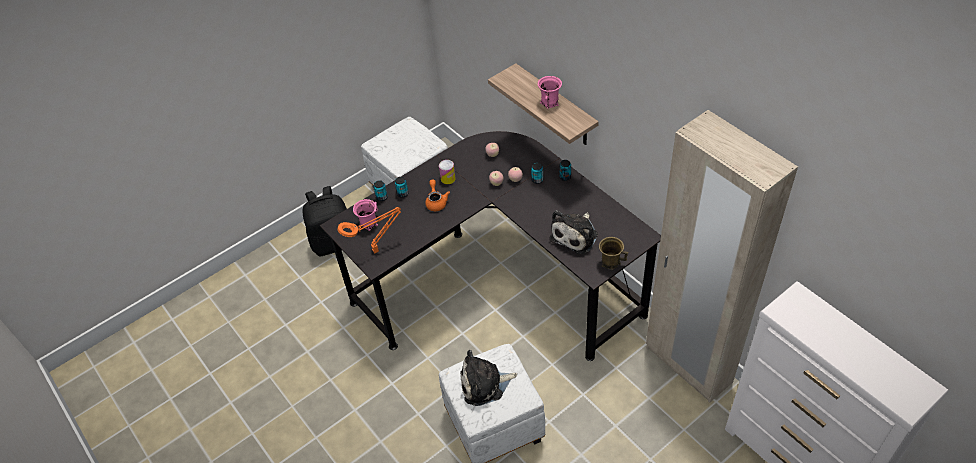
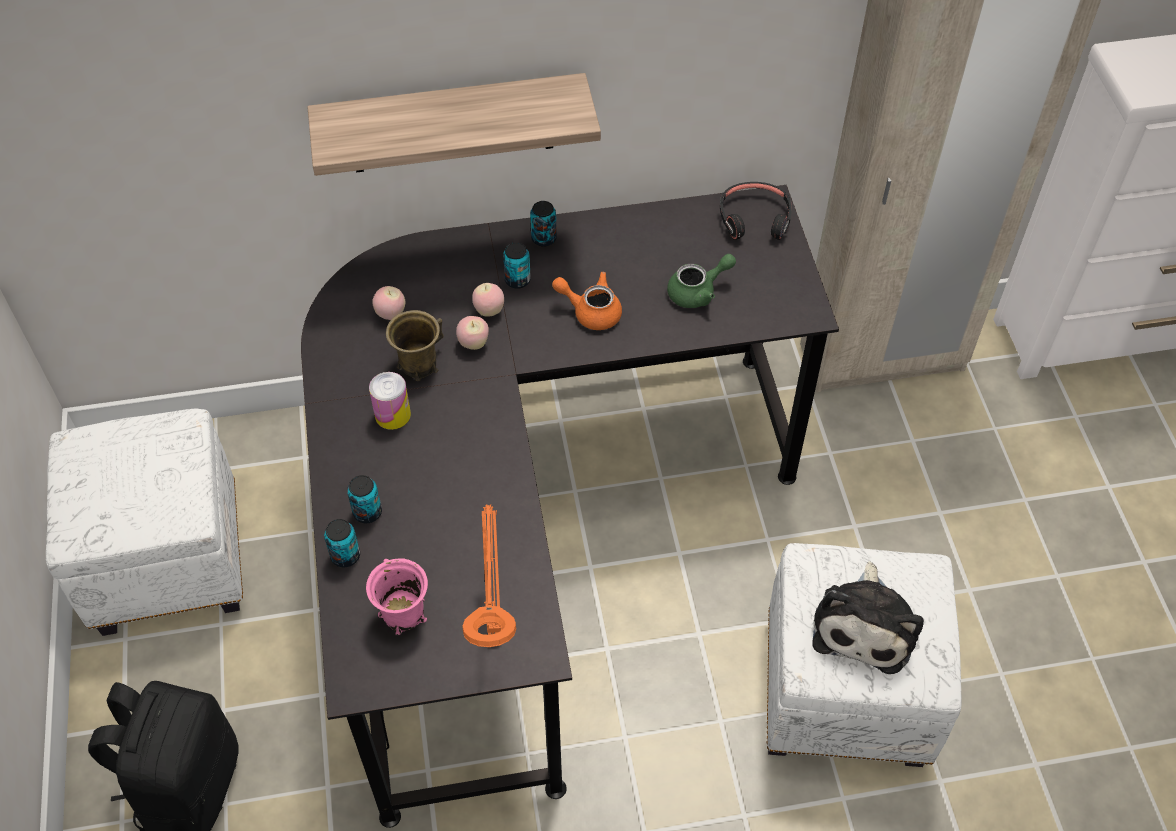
camera: 65 degrees left, 5 degrees up
orange teapot [425,180,450,211] -> orange teapot moved to [552,272,622,330]
pink mug [538,76,562,109] -> none
plush toy [549,210,598,254] -> green teapot [667,254,736,308]
brown mug [599,237,628,270] -> brown mug moved to [386,310,444,381]
none -> black headphones [720,182,792,240]

